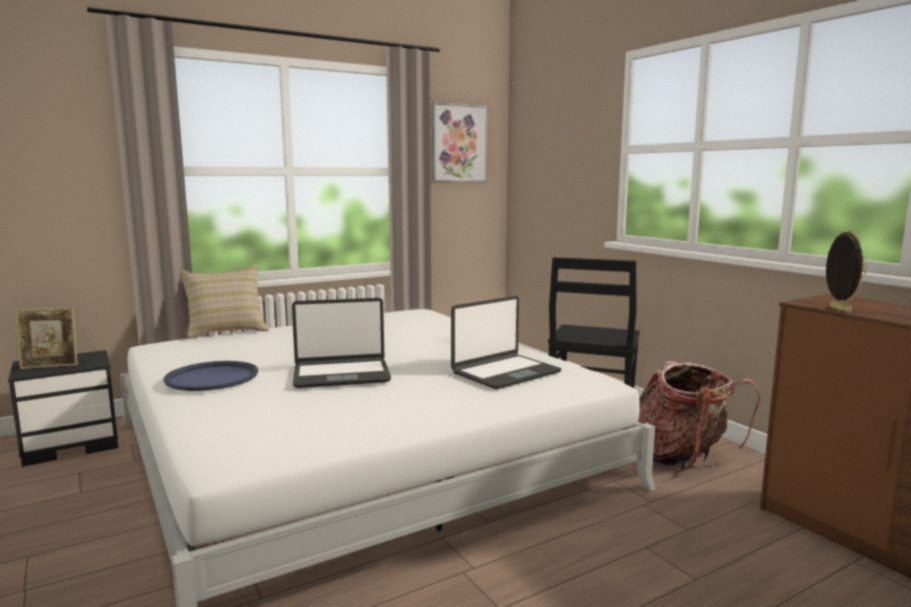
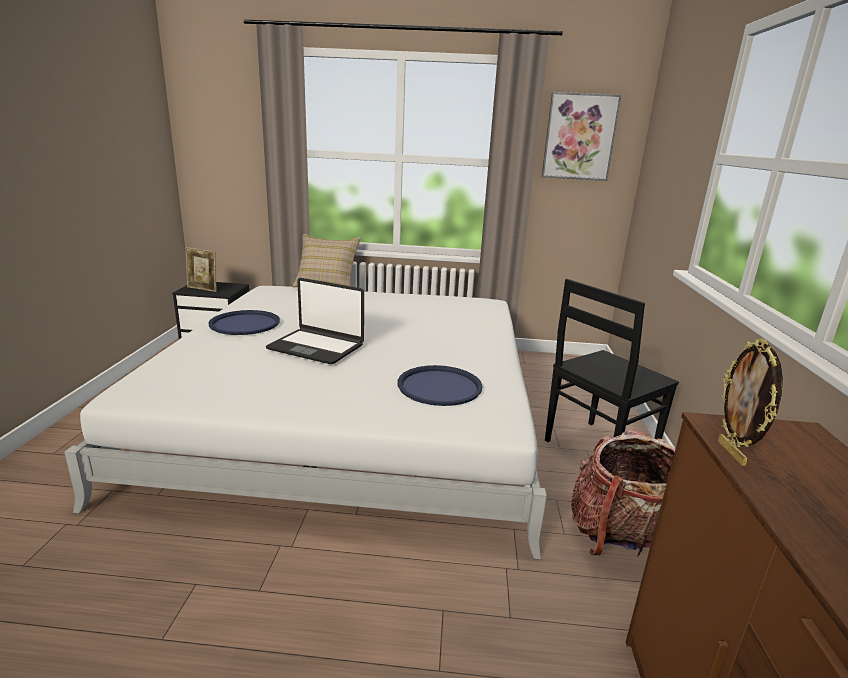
camera: 35 degrees right, 10 degrees up
laptop [451,296,561,389] -> blue tray [397,365,482,406]
picture frame [826,229,867,313] -> picture frame turned 150 degrees clockwise [718,338,783,466]

